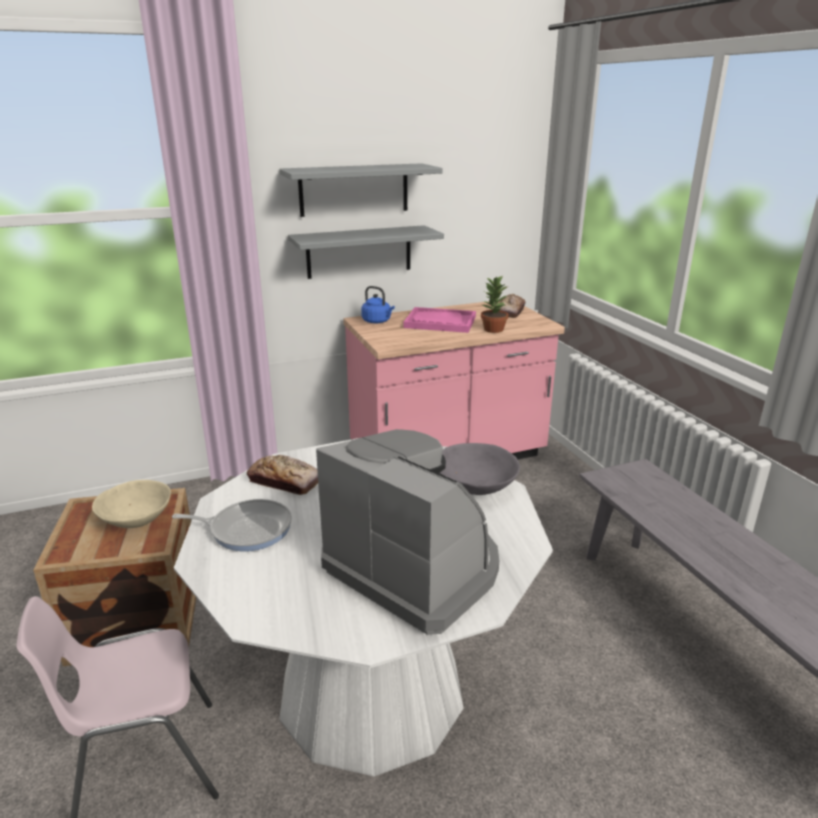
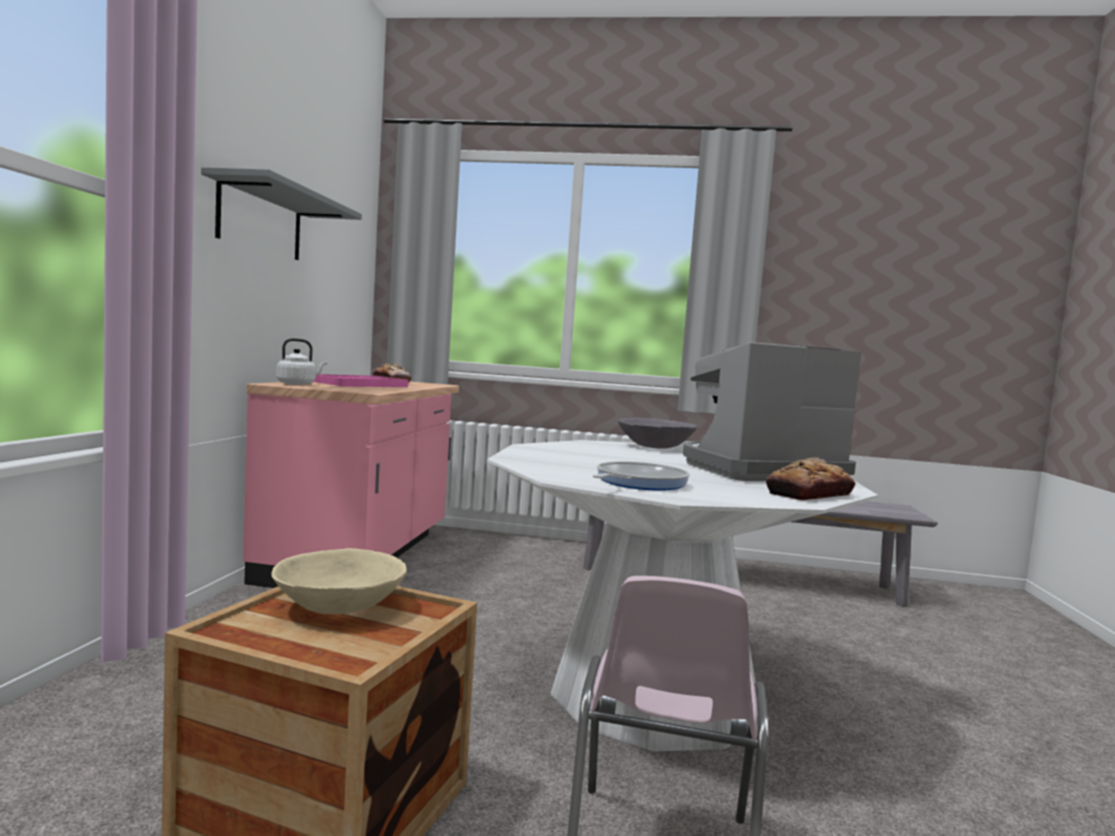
camera: 60 degrees left, 20 degrees down
bread [247,455,318,495] -> bread moved to [766,457,856,500]
grey shelf [288,225,444,279] -> none
blue kettle [361,286,395,323] -> white kettle [276,338,328,385]
potted plant [480,275,509,333] -> none

